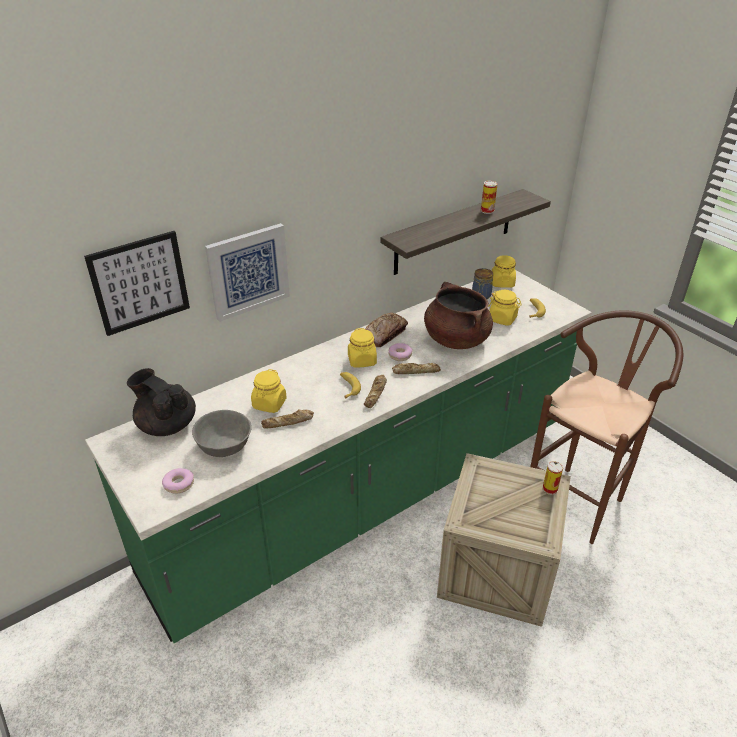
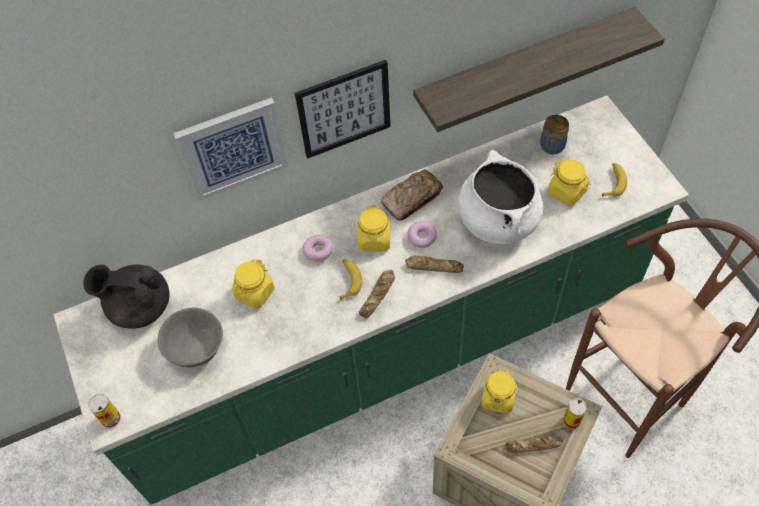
camera: 15 degrees right, 20 degrees up
picture [84,231,190,336] -> picture moved to [295,60,391,159]
black teapot [127,368,196,436] -> black teapot turned 45 degrees counterclockwise [83,265,170,329]
donut [162,468,194,494] -> donut moved to [303,235,333,262]
bread [261,409,314,429] -> bread moved to [506,433,564,453]
brown cooking pot [424,282,493,349] -> white cooking pot [457,150,543,244]
can [481,181,498,214] -> can moved to [88,393,121,428]
yellow jar [492,255,516,288] -> yellow jar moved to [481,367,517,414]

